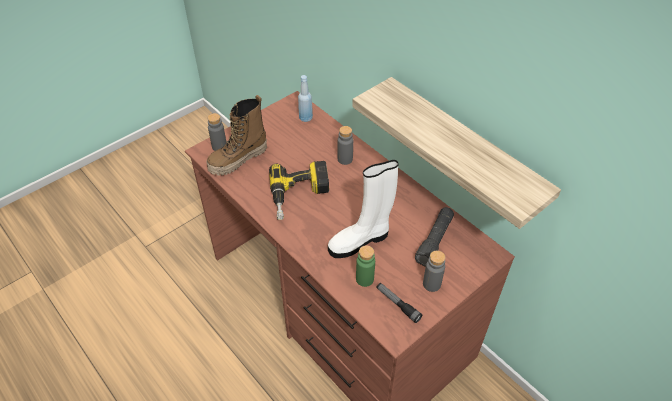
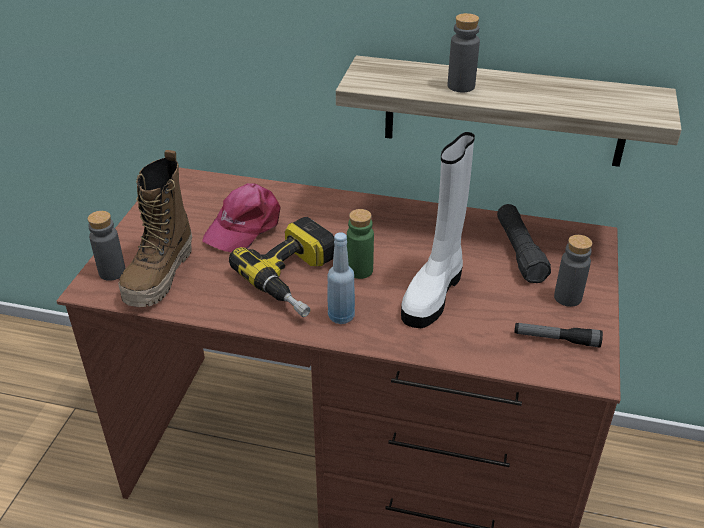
camera: 35 degrees left, 10 degrees down
blue bottle [298,75,313,122] -> blue bottle moved to [327,233,355,324]
grey bottle [338,126,353,165] -> grey bottle moved to [448,13,480,92]
green bottle [356,245,375,287] -> green bottle moved to [347,209,374,279]
none -> pink cap [202,183,281,252]

